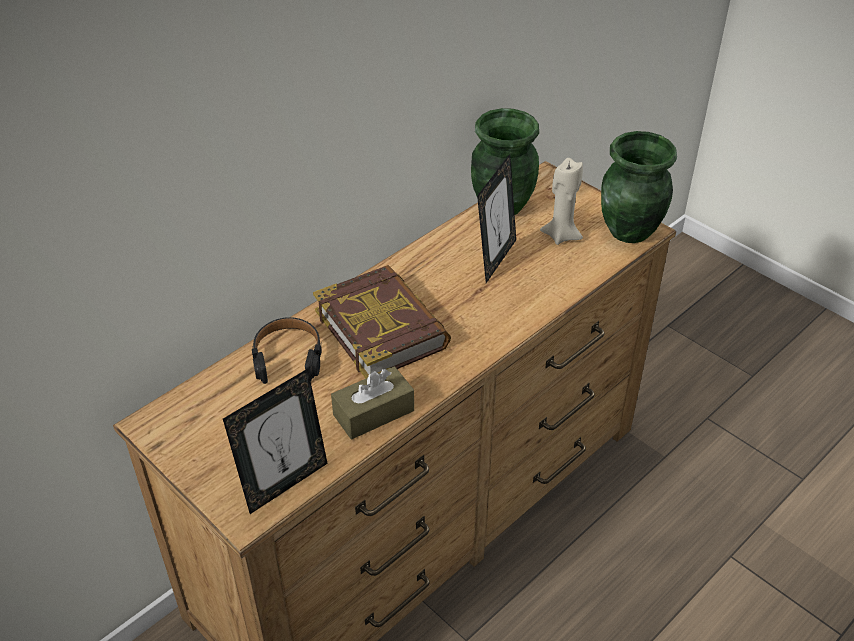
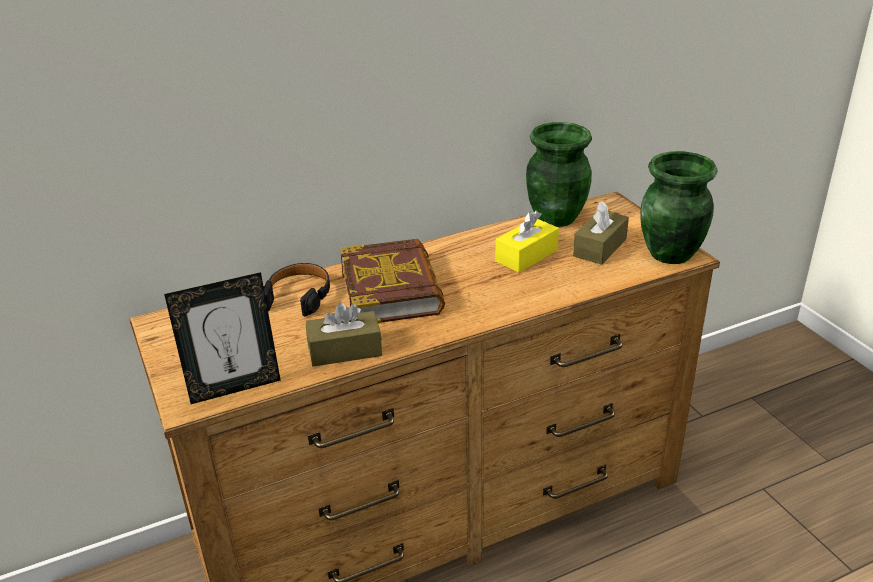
camera: 20 degrees right, 10 degrees down
picture frame [477,154,516,283] -> yellow tissue box [495,211,559,273]
beige candle [540,158,583,245] -> brown tissue box [573,201,629,265]

